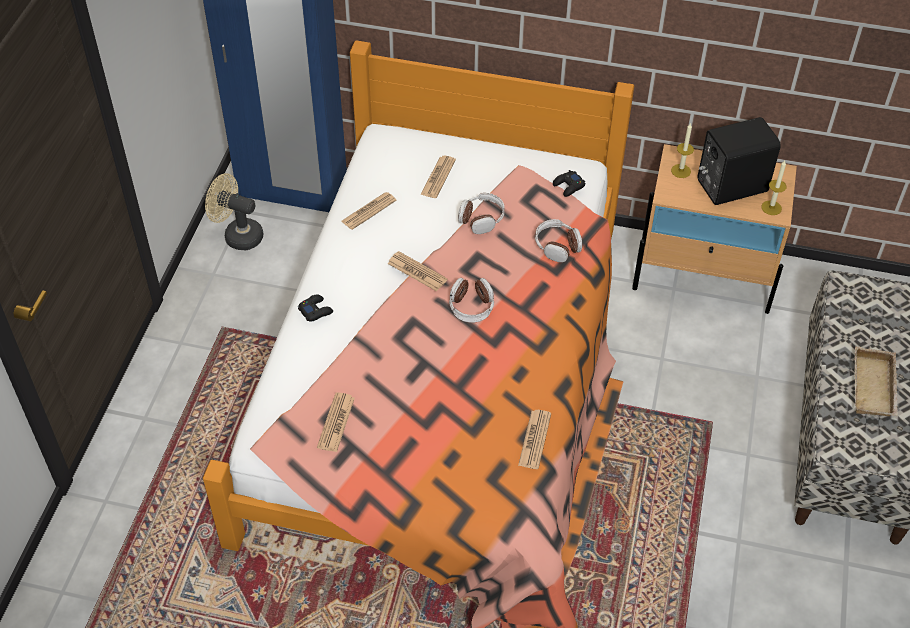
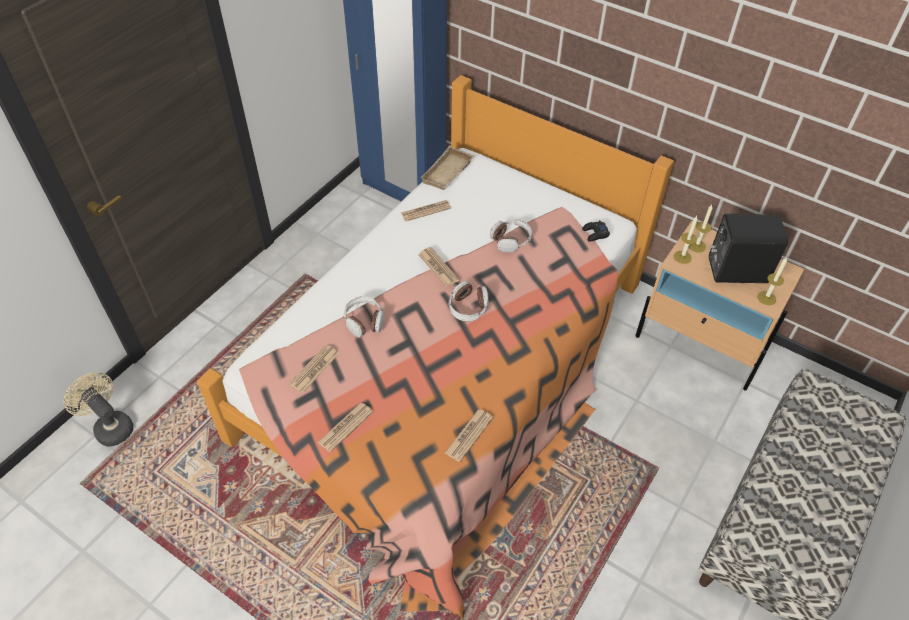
camera: 20 degrees right, 0 degrees up
beige fan [205,173,263,250] -> beige fan moved to [63,372,134,447]
black game controller [298,294,333,322] -> none
newspaper [420,156,456,198] -> newspaper moved to [317,403,373,452]
headphones [535,219,582,262] -> headphones moved to [344,296,384,338]
beige tray [854,346,898,417] -> beige tray moved to [420,145,474,190]
none -> candle [674,216,698,264]

